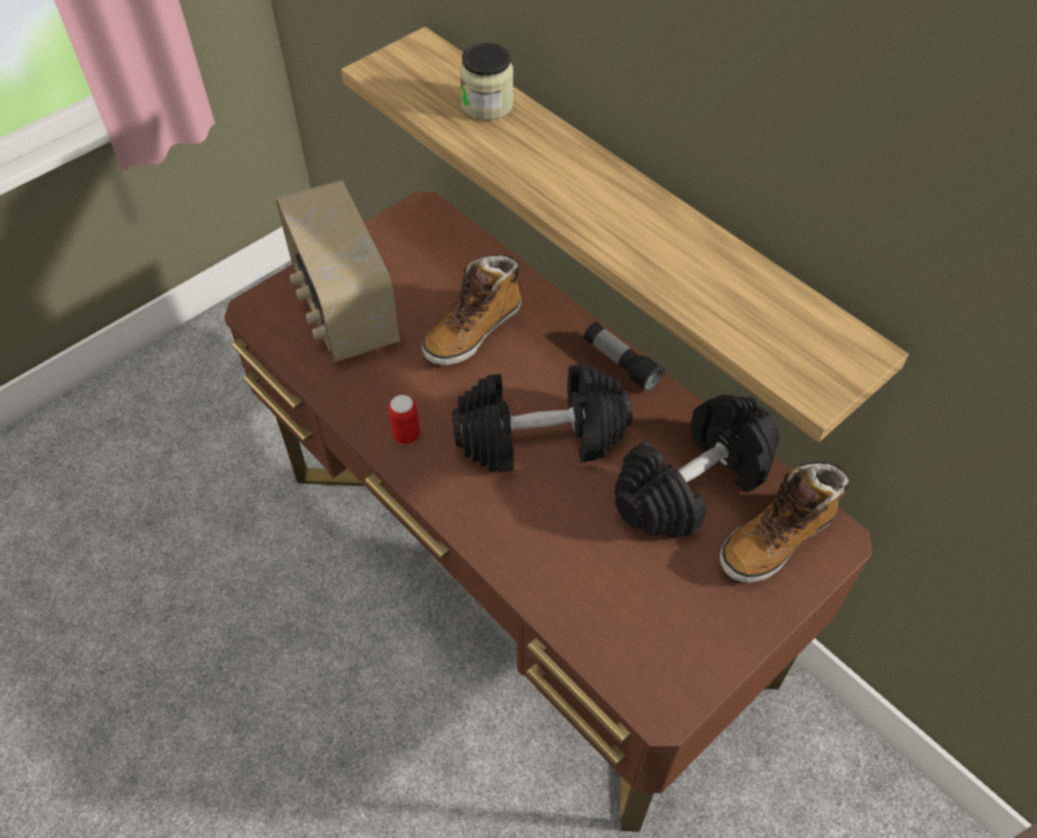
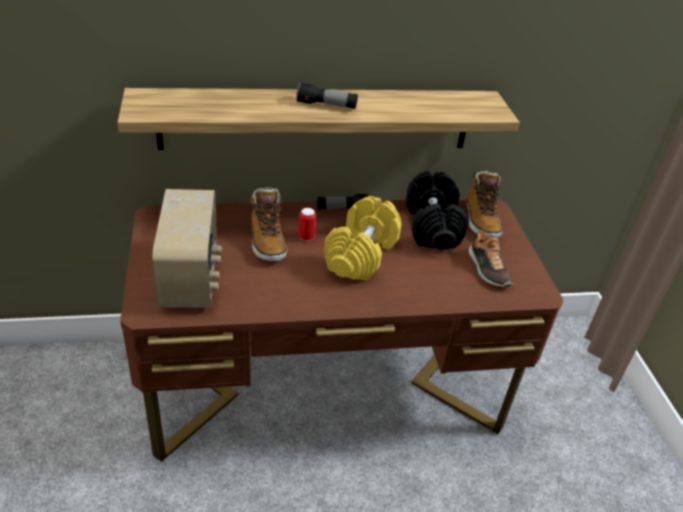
camera: 60 degrees left, 15 degrees down
radio [276,180,400,362] -> radio turned 105 degrees counterclockwise [152,189,222,307]
can [388,395,420,445] -> can moved to [298,208,316,241]
black dumbbell [452,364,632,472] -> yellow dumbbell [324,196,402,281]
jar [460,43,513,120] -> none
none -> flashlight [296,82,358,109]
none -> shoe [468,230,513,287]

